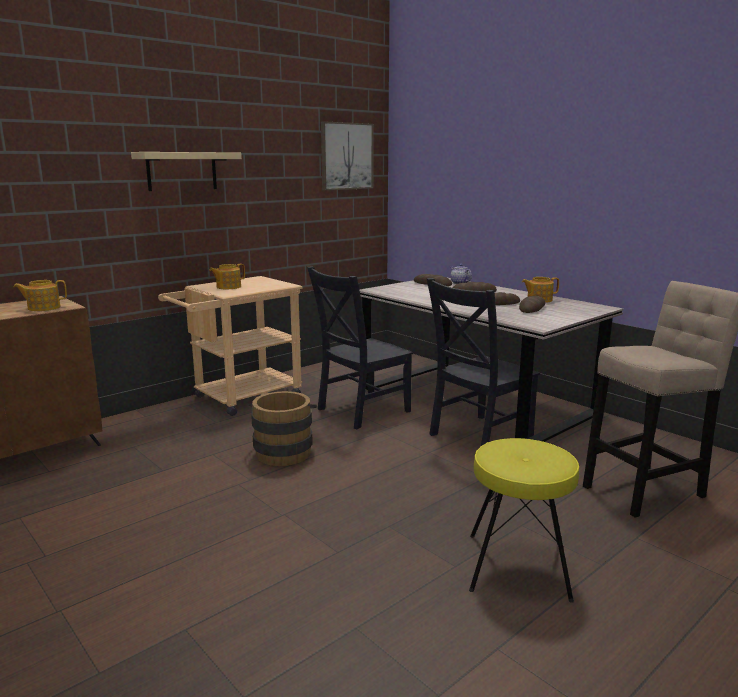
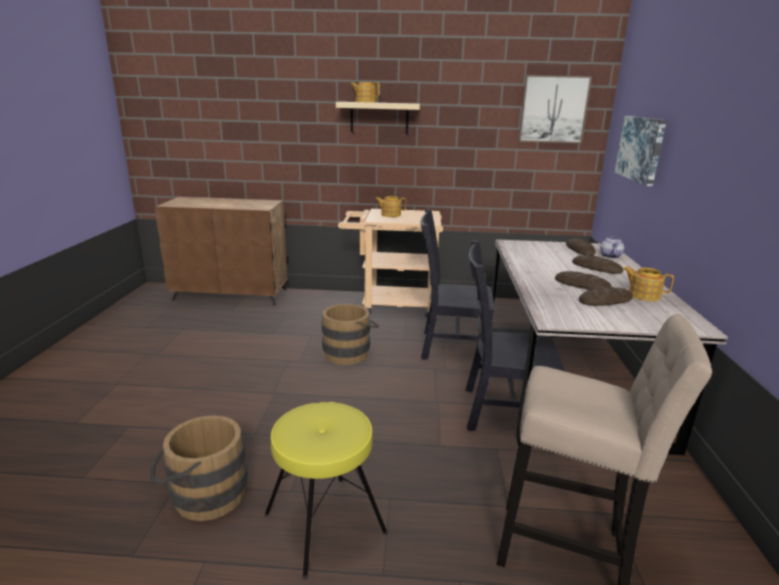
camera: 45 degrees right, 5 degrees up
teapot [13,280,67,311] -> teapot moved to [351,82,380,103]
none -> brown bucket [150,415,247,521]
none -> picture [615,116,667,186]

